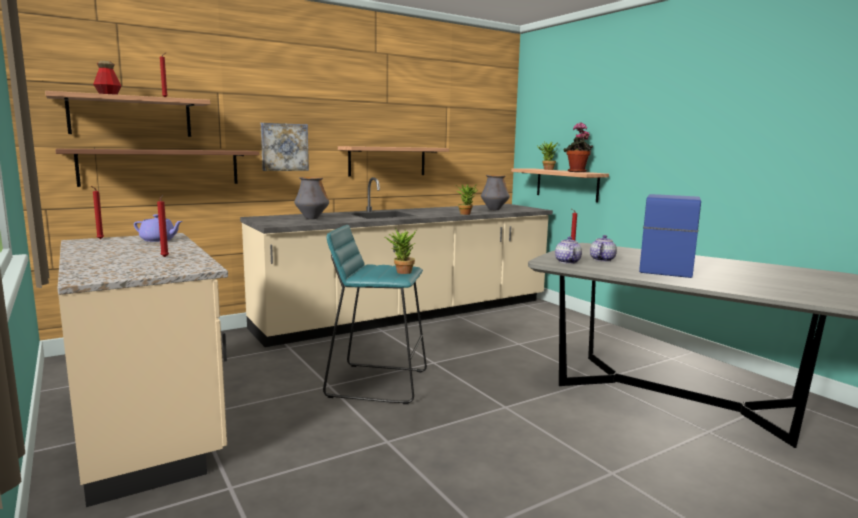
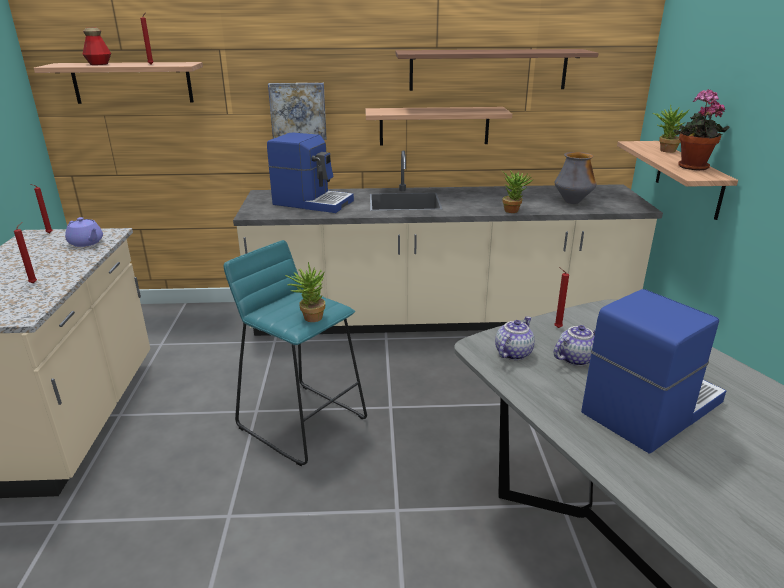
camera: 30 degrees right, 15 degrees up
shelf [55,149,259,187] -> shelf moved to [395,49,599,91]
vase [294,177,329,219] -> coffee machine [267,133,354,213]

